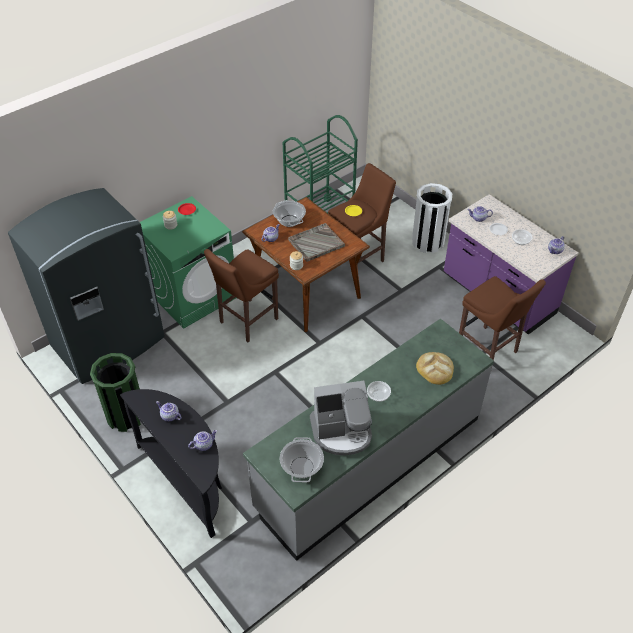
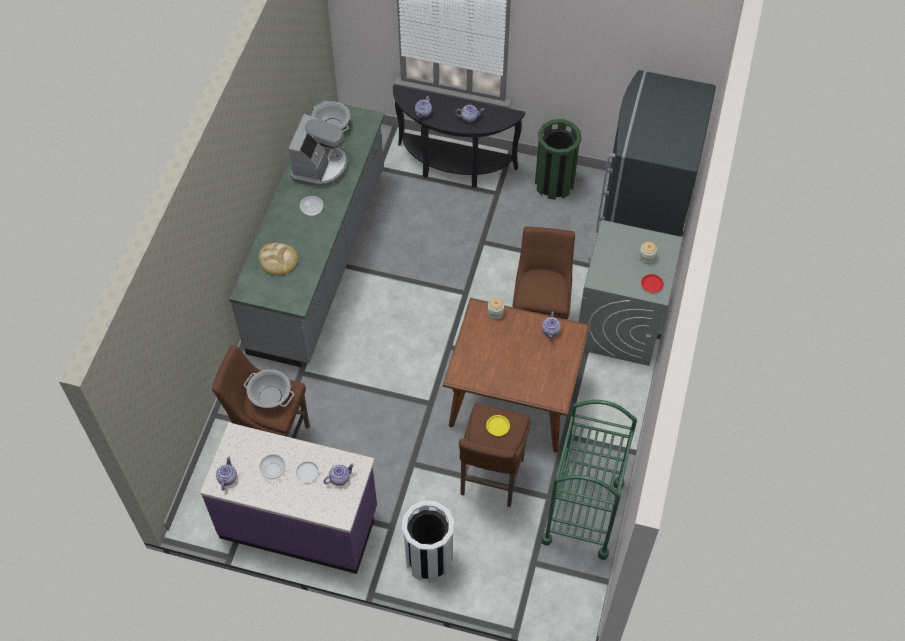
camera: 145 degrees right, 10 degrees up
green washing machine [140,196,236,329] -> grey washing machine [578,220,683,366]
cooking pot [273,200,306,227] -> cooking pot moved to [244,369,294,408]
grey tray [288,223,345,262] -> none
coffee machine [310,381,372,456] -> coffee machine turned 150 degrees clockwise [289,114,349,187]

